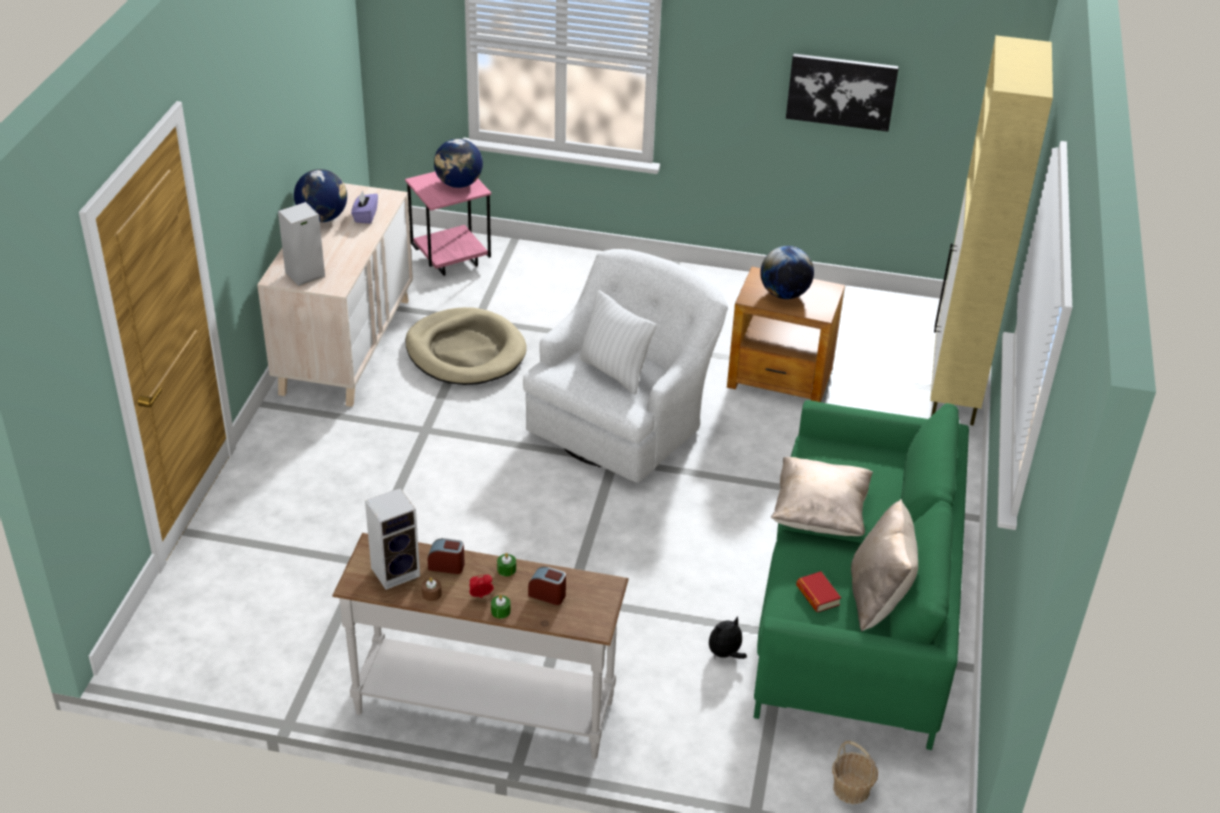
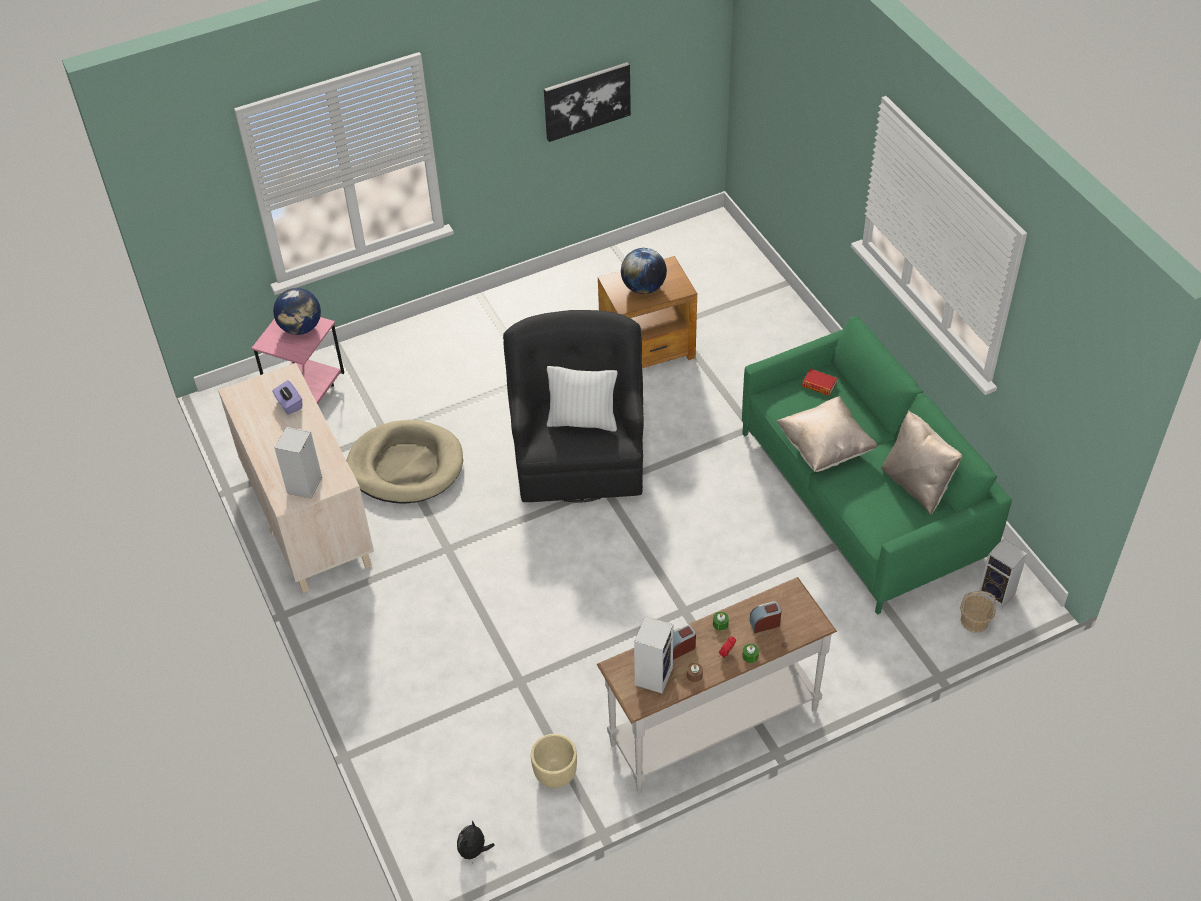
camera: 35 degrees left, 10 degrees up
globe [294,169,347,222] -> none
white armchair [523,249,728,483] -> black armchair [503,310,644,503]
plush toy [709,616,747,659] -> plush toy moved to [457,821,495,860]
book [796,571,841,612] -> book moved to [802,369,837,396]
beige cabinet [930,35,1053,425] -> none
none -> beige planter [531,734,577,788]
none -> speaker [978,539,1027,609]

